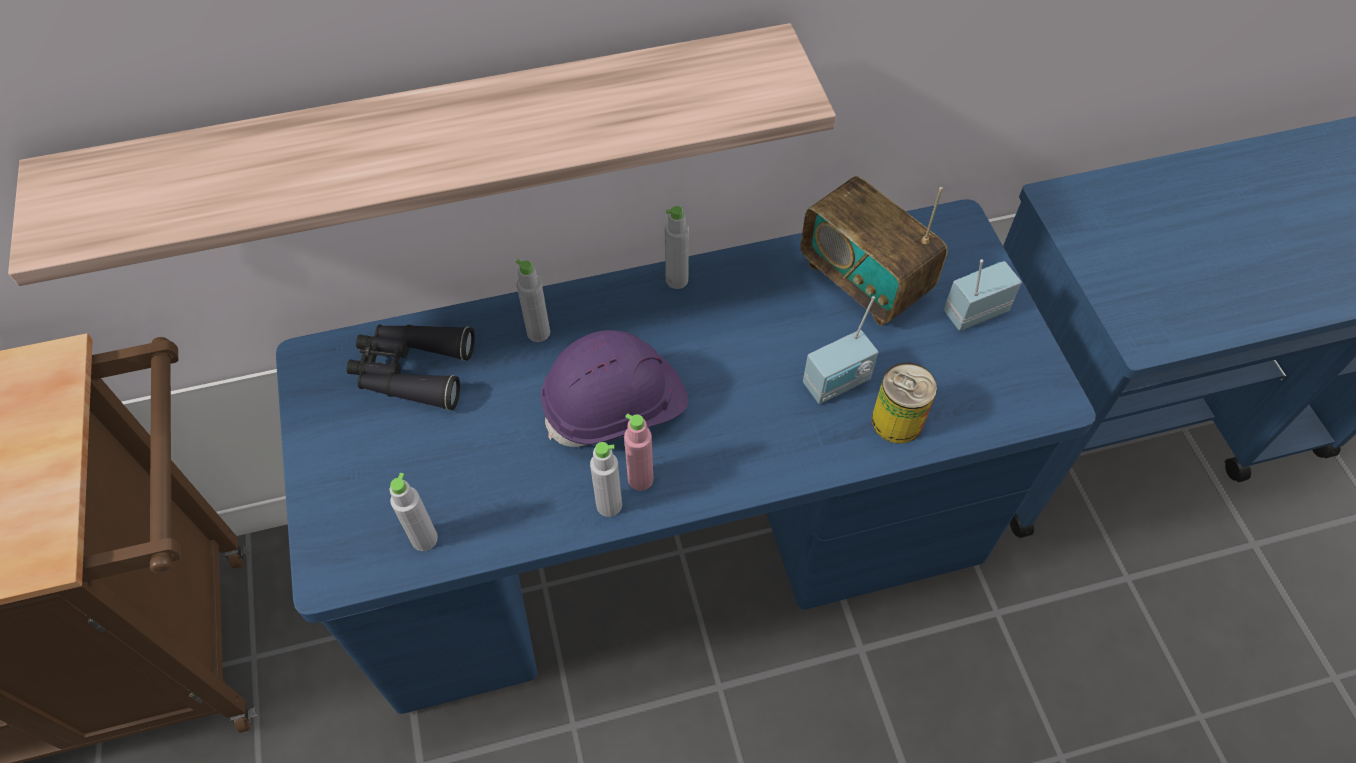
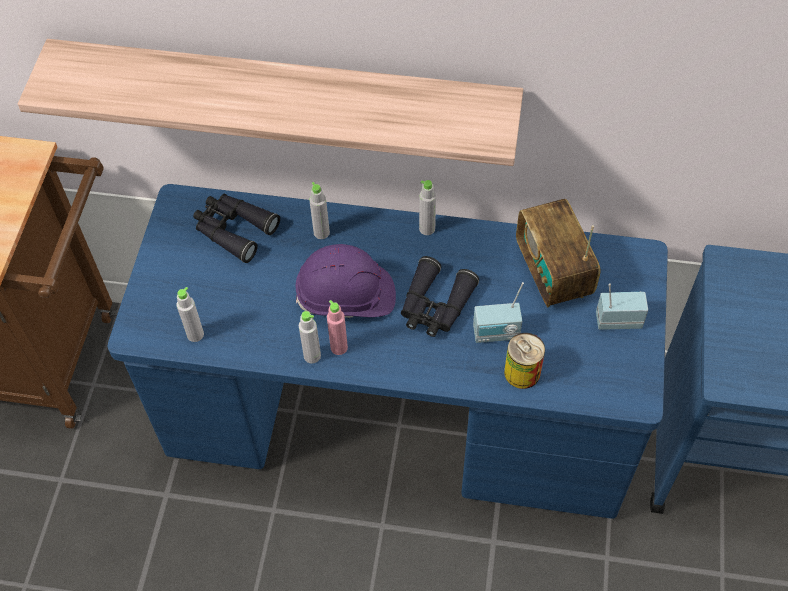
camera: 25 degrees right, 0 degrees up
none -> black binoculars [401,256,479,337]

